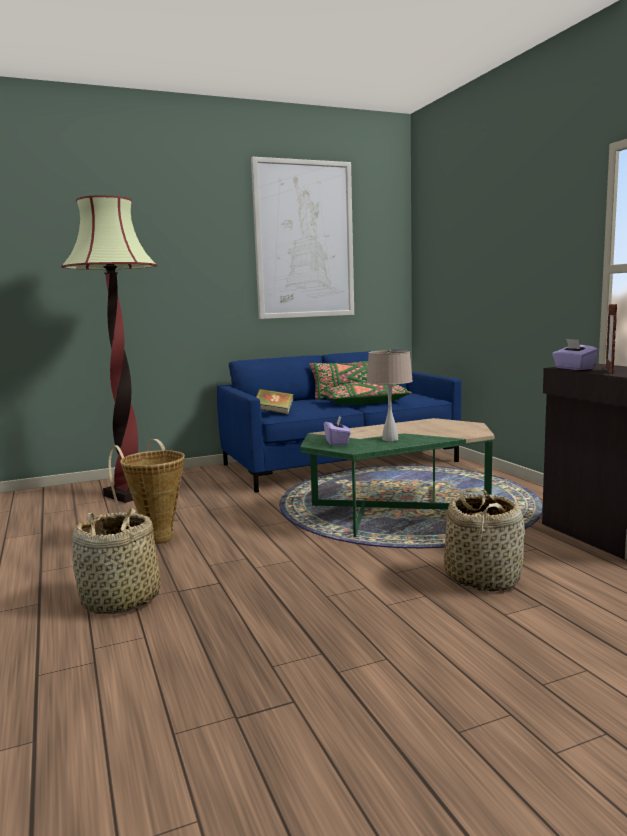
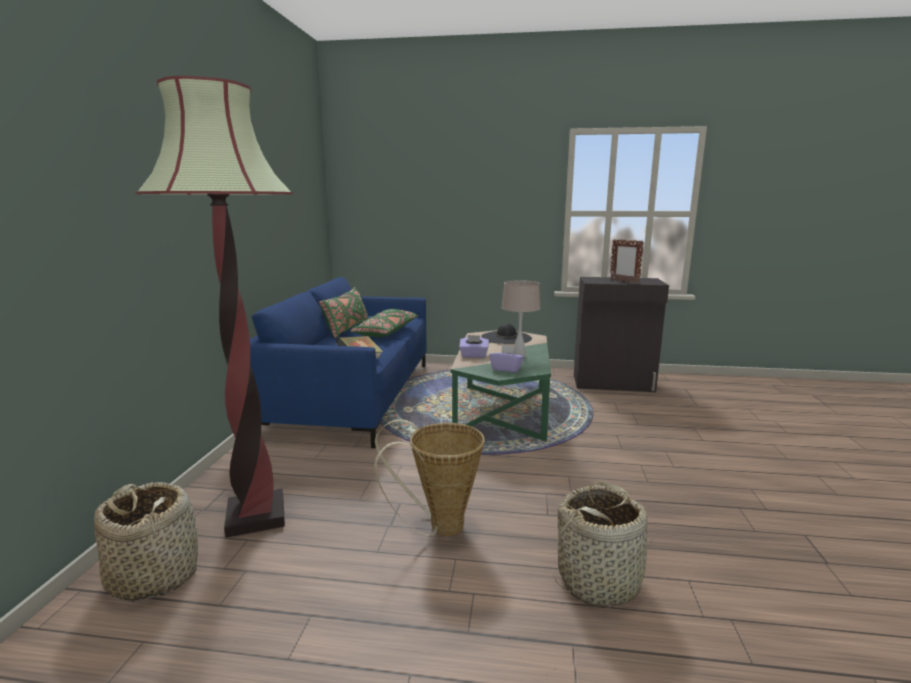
camera: 60 degrees left, 5 degrees up
picture [251,157,354,319] -> none
basket [444,487,525,591] -> basket moved to [94,482,198,601]
purple tissue box [552,339,599,370] -> purple tissue box moved to [459,335,489,358]
none -> black hat [481,323,532,344]

